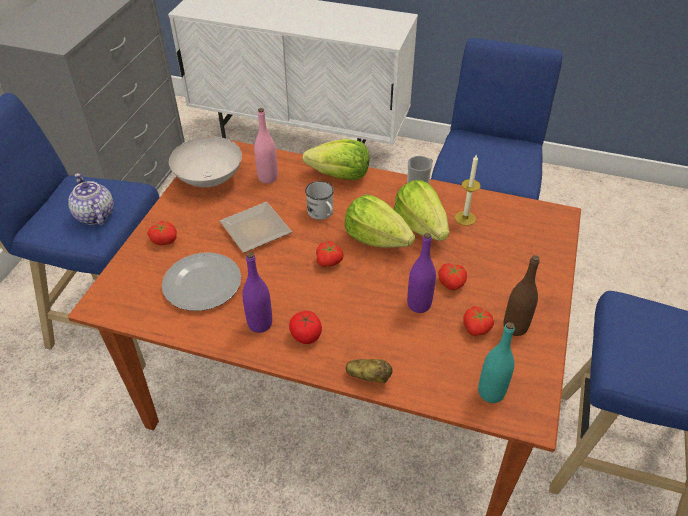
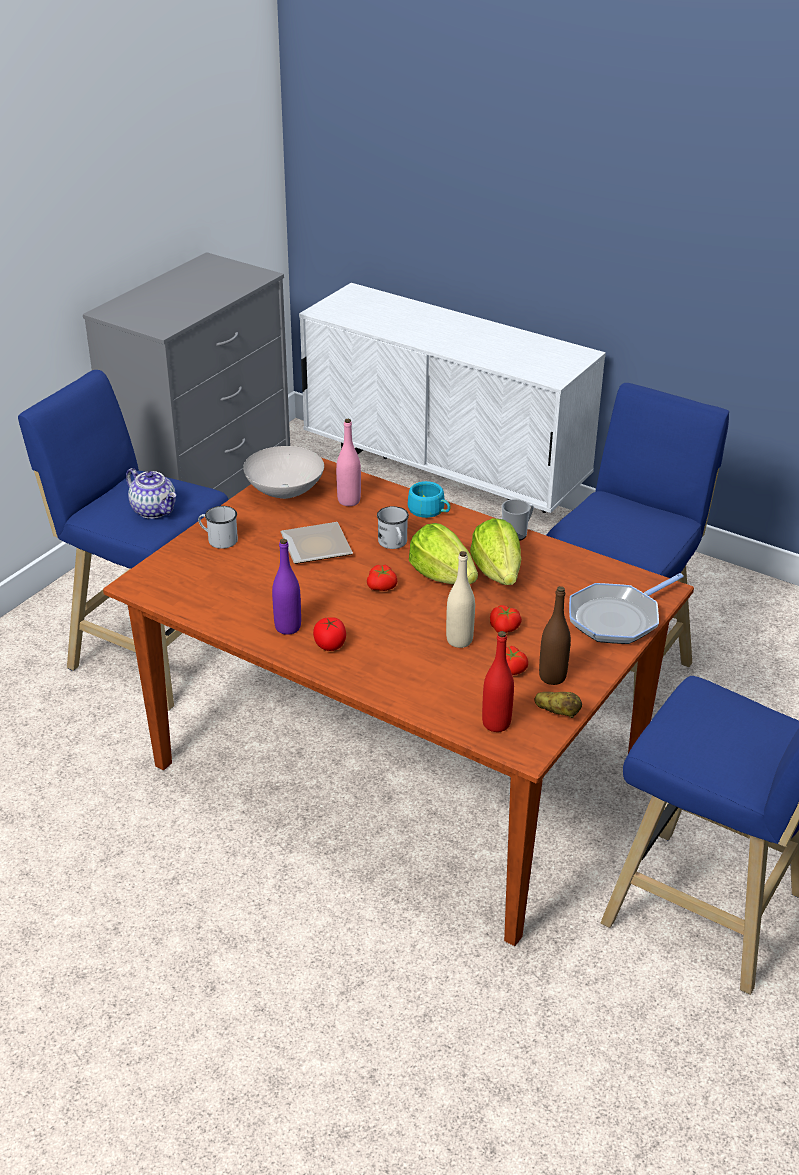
camera: 15 degrees right, 10 degrees down
teapot [68,173,114,226] -> teapot turned 150 degrees clockwise [126,468,176,519]
tomato [147,221,177,245] -> white mug [198,506,238,549]
plate [162,253,241,311] -> none
lettuce [303,139,369,180] -> turquoise cup [408,481,451,518]
potato [346,359,393,383] -> potato moved to [535,692,582,718]
purple bottle [407,233,436,313] -> beige bottle [446,551,475,648]
candle [455,154,481,226] -> none
turquoise bottle [478,322,515,403] -> red bottle [482,631,514,732]
none -> frying pan [569,573,684,644]

